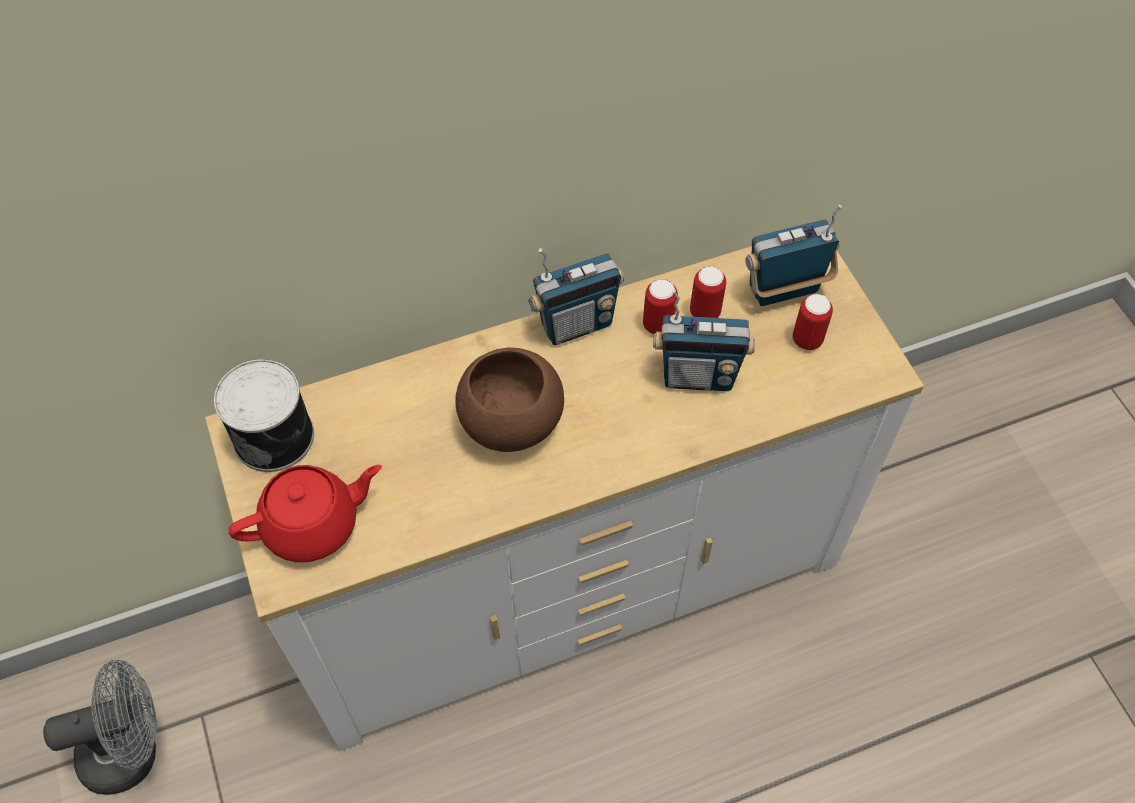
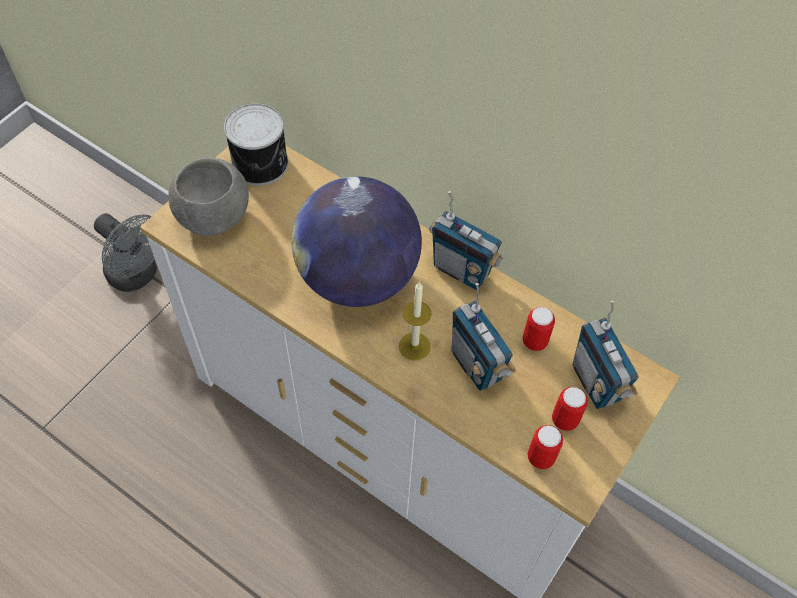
camera: 55 degrees right, 0 degrees up
red teapot [228,465,382,562] -> grey bowl [168,157,249,236]
brown bowl [455,347,564,452] -> globe [291,176,422,307]
can [643,279,678,334] -> can moved to [528,425,563,469]
radio [745,205,842,306] -> radio turned 150 degrees counterclockwise [572,301,638,409]
none -> candle [399,282,431,361]

